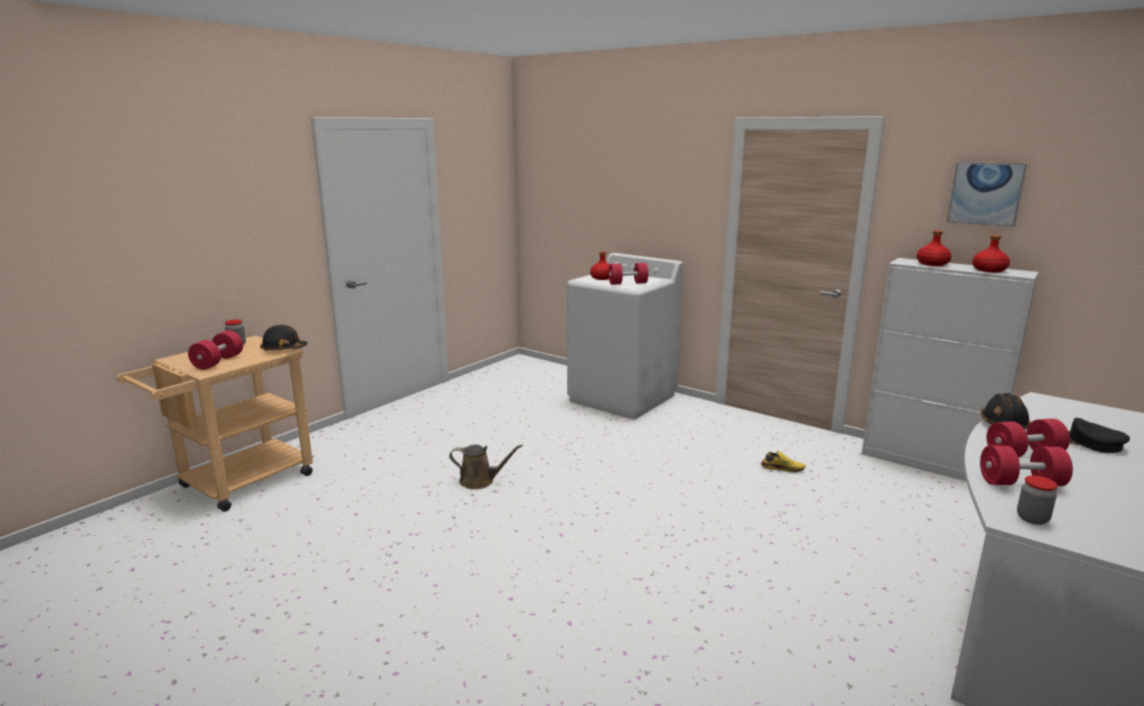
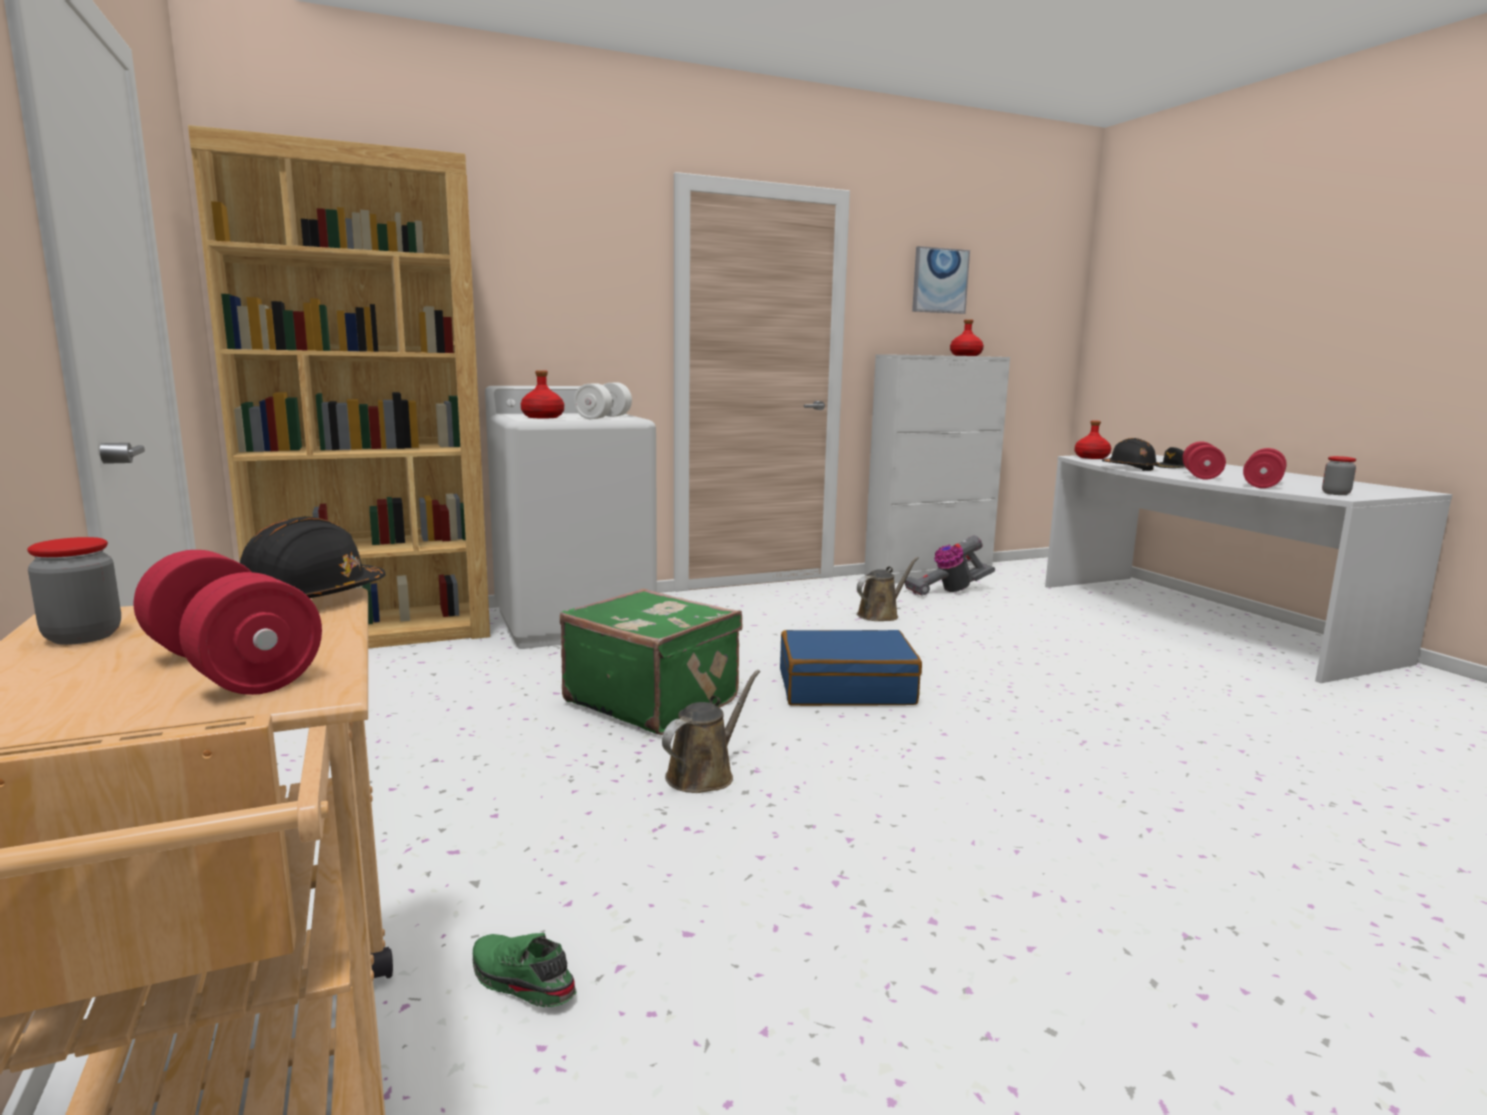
camera: 60 degrees left, 5 degrees down
red dumbbell [608,263,648,285] -> white dumbbell [574,382,632,419]
yellow shoe [761,451,806,473] -> brown watering can [857,557,919,621]
red bottle [917,230,952,266] -> red bottle moved to [1074,420,1111,459]
none -> brown bookcase [188,125,490,649]
none -> green shoe [473,933,577,1007]
none -> green suitcase [560,589,743,735]
none -> blue suitcase [780,630,922,706]
none -> vacuum cleaner [904,535,995,596]

